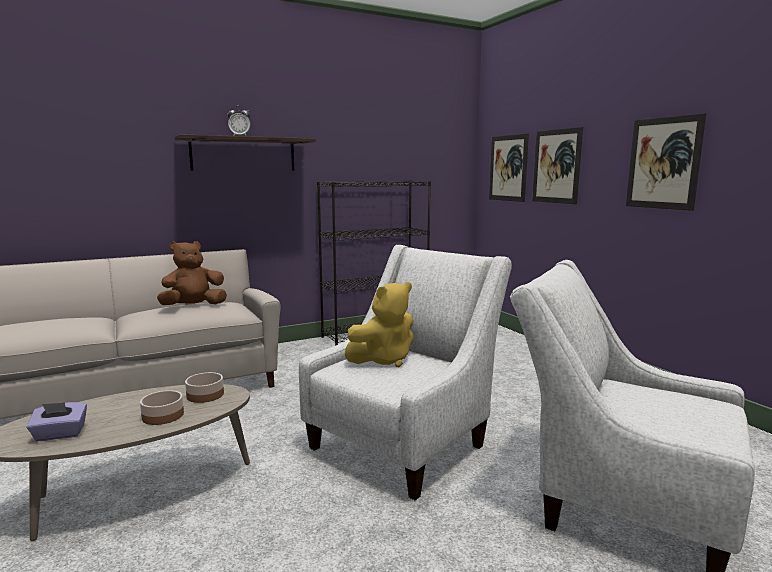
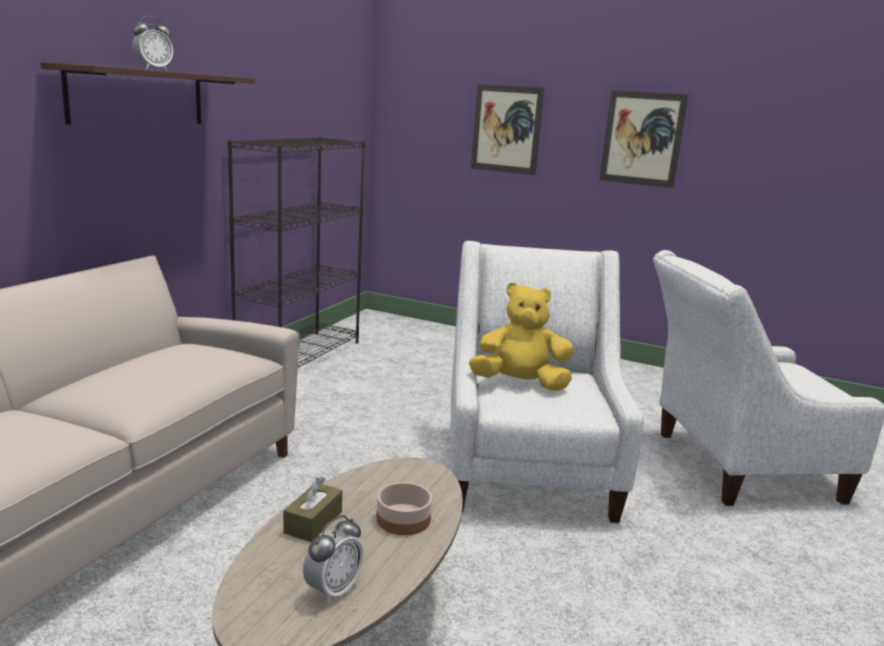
camera: 40 degrees left, 5 degrees up
purple tissue box [26,402,87,441] -> alarm clock [303,515,363,604]
brown plush toy [157,241,227,305] -> none
bowl [185,372,224,403] -> none
yellow plush toy [345,282,414,367] -> yellow plush toy turned 105 degrees counterclockwise [469,282,573,391]
picture [489,133,529,202] -> none
none -> brown tissue box [283,476,342,542]

